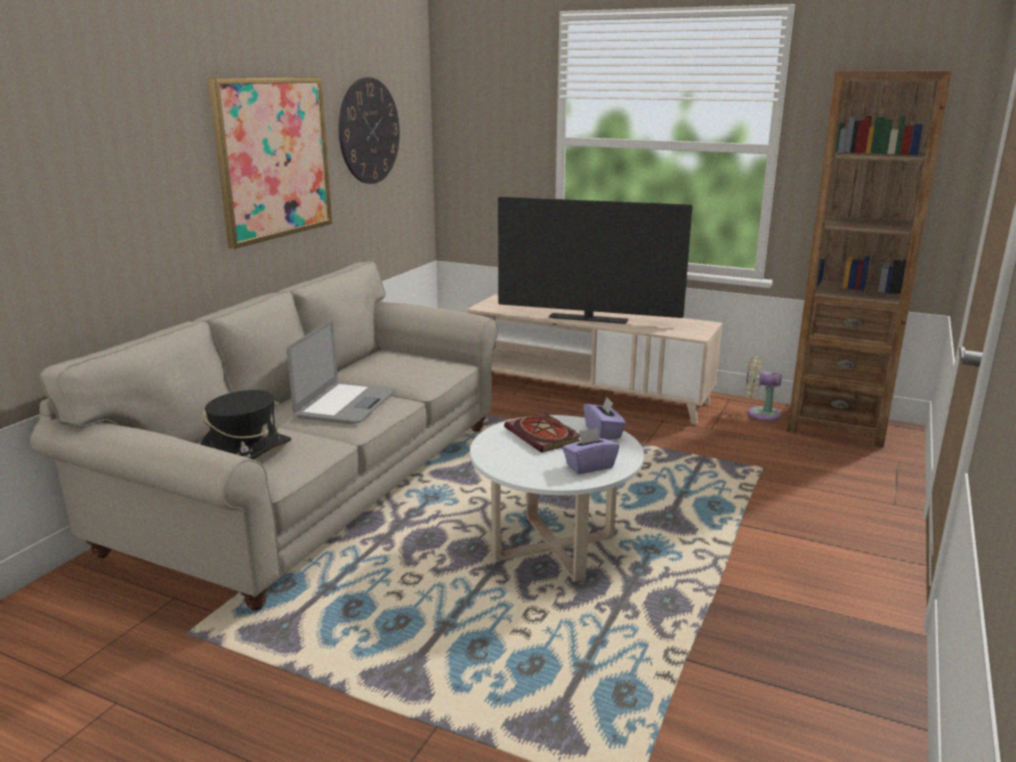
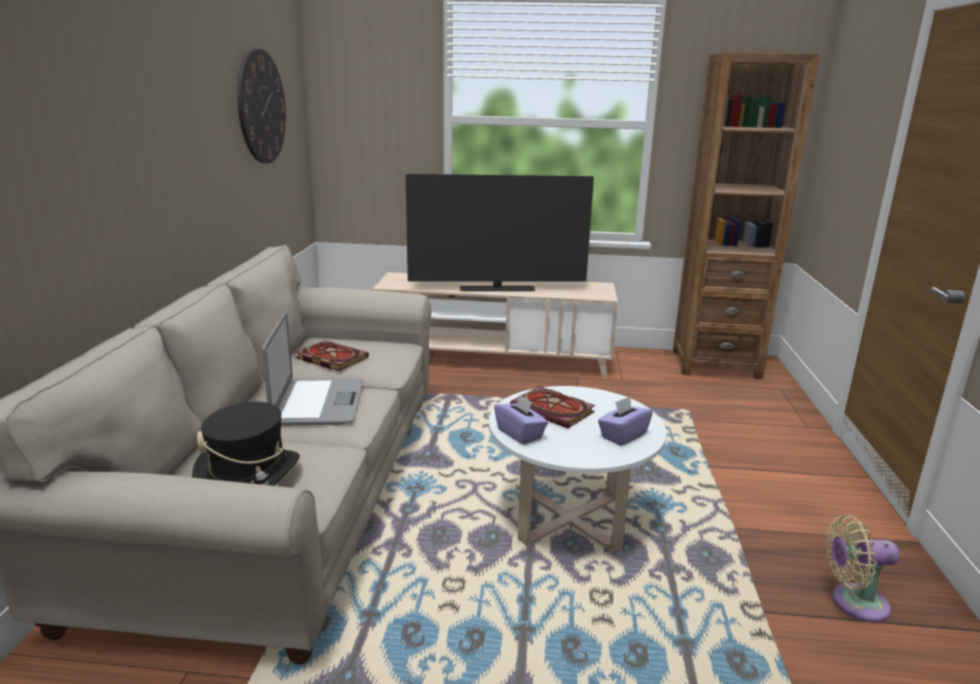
camera: 20 degrees left, 0 degrees up
picture [208,77,332,249] -> none
purple tissue box [583,397,626,440] -> purple tissue box moved to [494,394,548,445]
beige fan [745,356,782,421] -> beige fan moved to [826,515,900,623]
none -> book [295,340,369,371]

